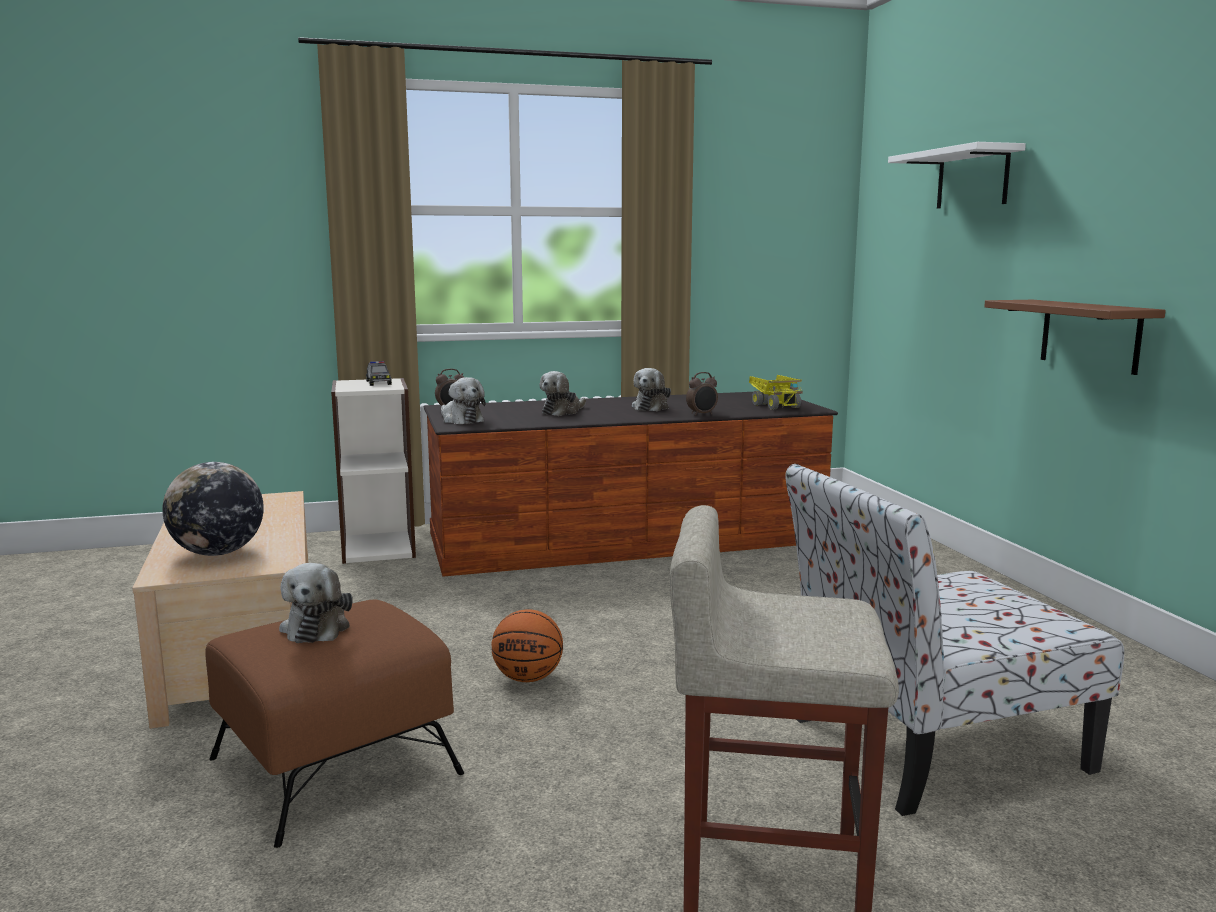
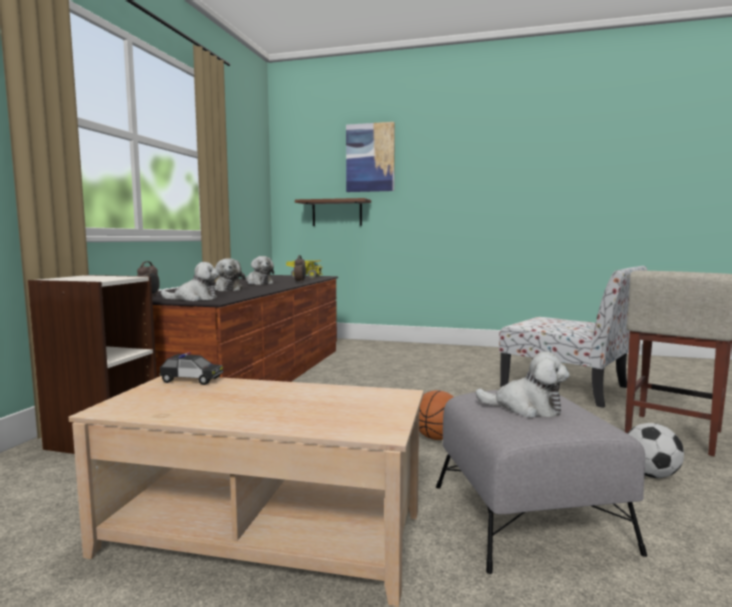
camera: 60 degrees left, 5 degrees down
globe [162,462,264,556] -> none
brown ottoman [205,600,464,848] -> grey ottoman [436,390,647,574]
toy car [366,361,392,386] -> toy car moved to [159,352,223,385]
chair [785,464,1124,816] -> chair turned 60 degrees counterclockwise [499,266,647,408]
white shelf [888,142,1026,209] -> picture [346,122,395,192]
brown shelf [984,300,1166,375] -> brown shelf moved to [295,198,371,226]
none -> football [627,423,684,478]

